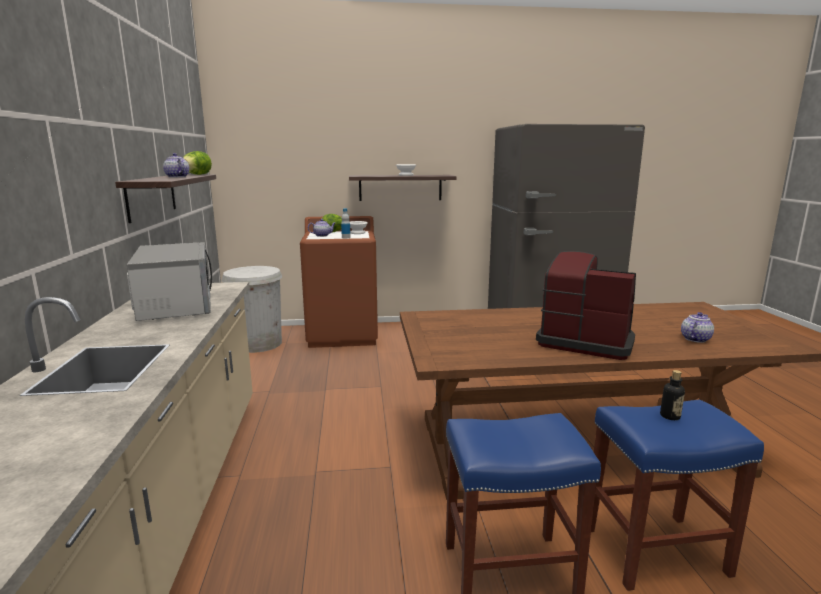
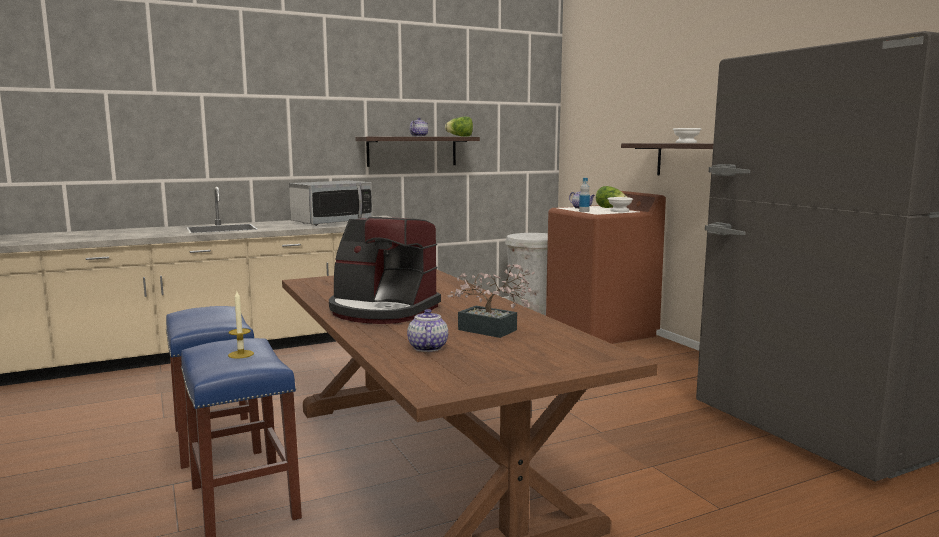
camera: 70 degrees right, 5 degrees down
coffee machine [536,251,636,360] -> coffee machine turned 105 degrees clockwise [329,217,441,324]
bottle [660,370,685,420] -> candle [228,291,254,359]
teapot [681,312,714,343] -> teapot turned 120 degrees counterclockwise [407,309,448,352]
none -> potted plant [447,264,535,338]

